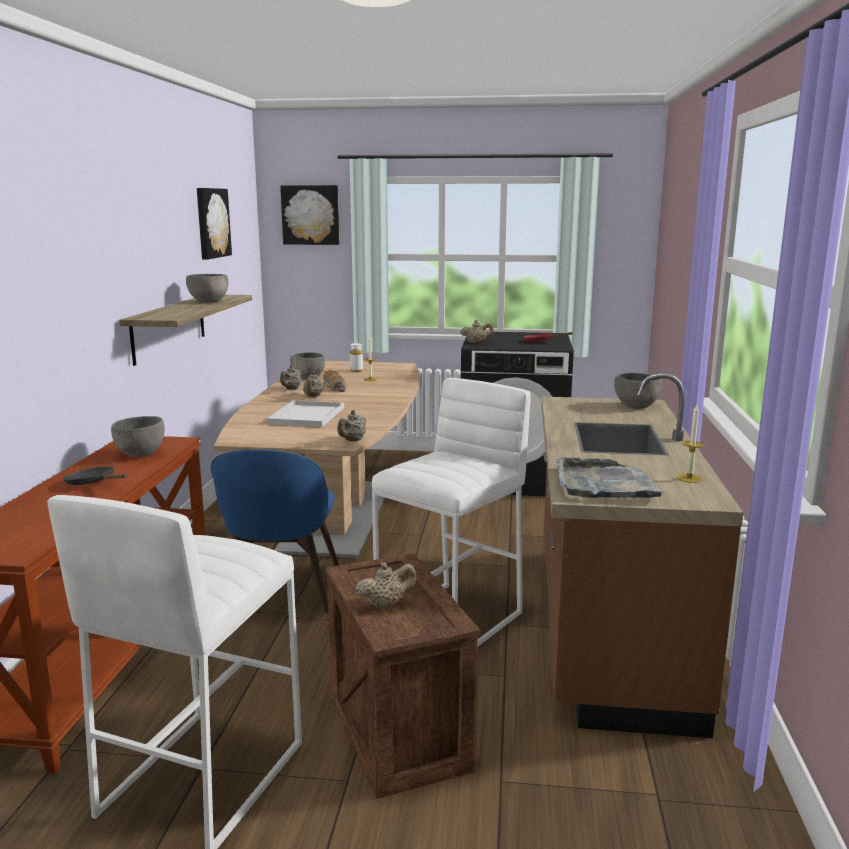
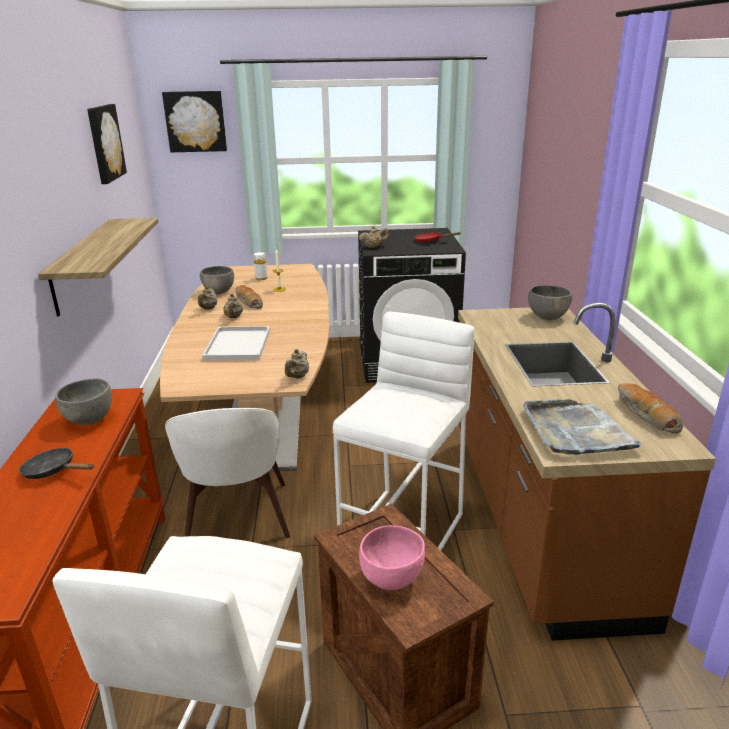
camera: 10 degrees left, 10 degrees up
grey bowl [186,274,229,303] -> none
blue chair [211,449,339,613] -> white chair [165,408,290,538]
beige teapot [355,562,417,608] -> pink bowl [359,525,425,590]
candle [677,405,704,483] -> bread [618,383,683,434]

